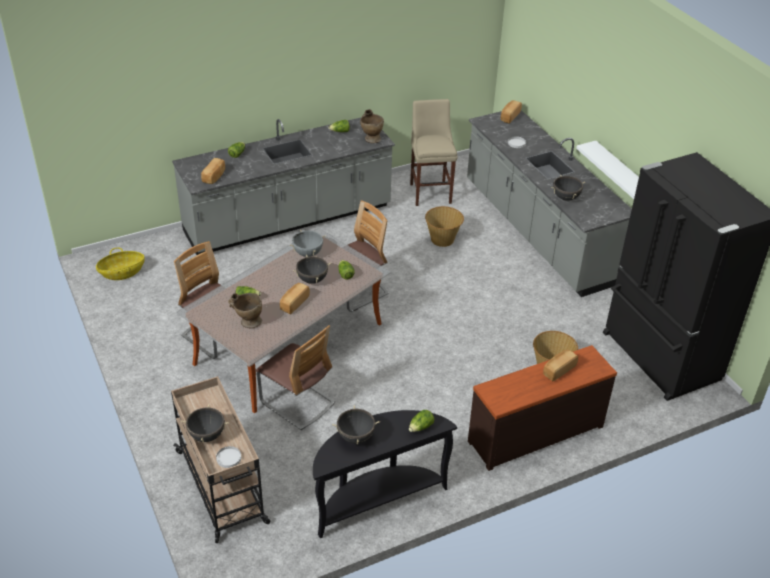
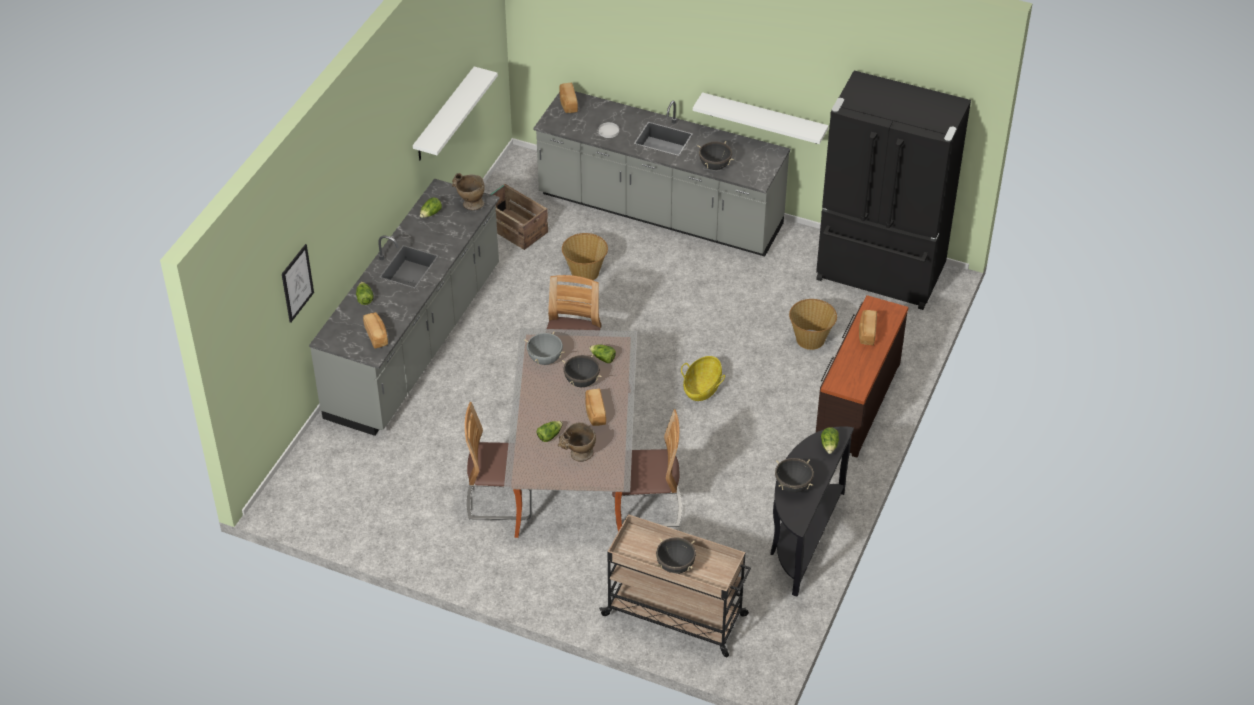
camera: 40 degrees left, 5 degrees up
basket [96,247,145,280] -> basket moved to [681,356,725,401]
white plate [216,446,241,468] -> none
beige stool [410,99,458,206] -> crate [491,184,548,250]
none -> picture [282,244,314,323]
none -> white shelf [413,66,498,160]

